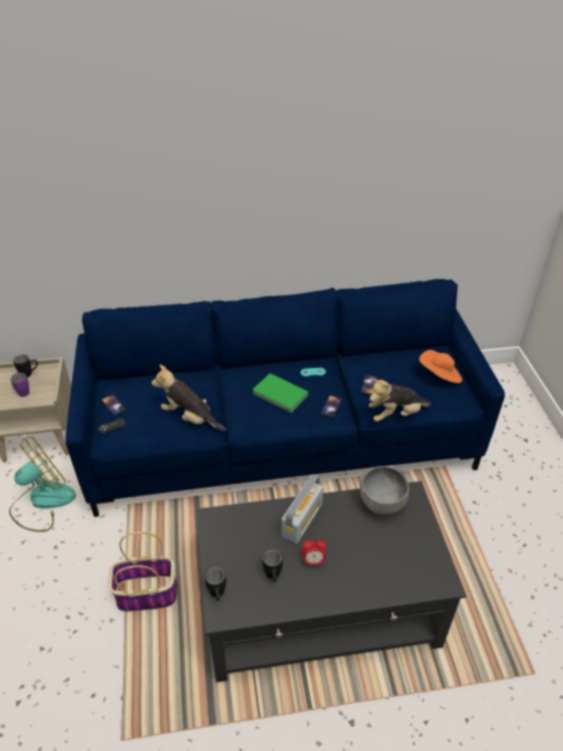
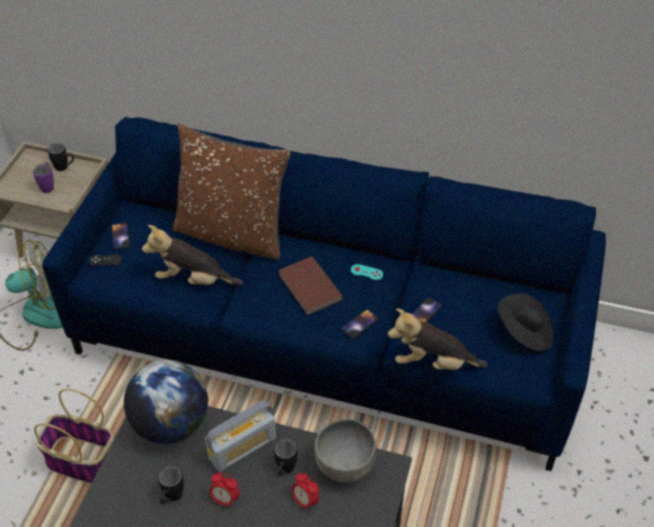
camera: 25 degrees right, 5 degrees up
plush toy [152,365,226,431] -> plush toy turned 45 degrees counterclockwise [142,225,243,285]
black mug [205,567,226,601] -> black mug moved to [274,439,298,476]
green book [252,373,309,413] -> brown book [278,256,343,315]
orange hat [419,350,462,383] -> black hat [497,293,553,351]
none -> globe [124,360,208,444]
none -> brown pillow [173,123,291,260]
none -> alarm clock [292,473,319,512]

